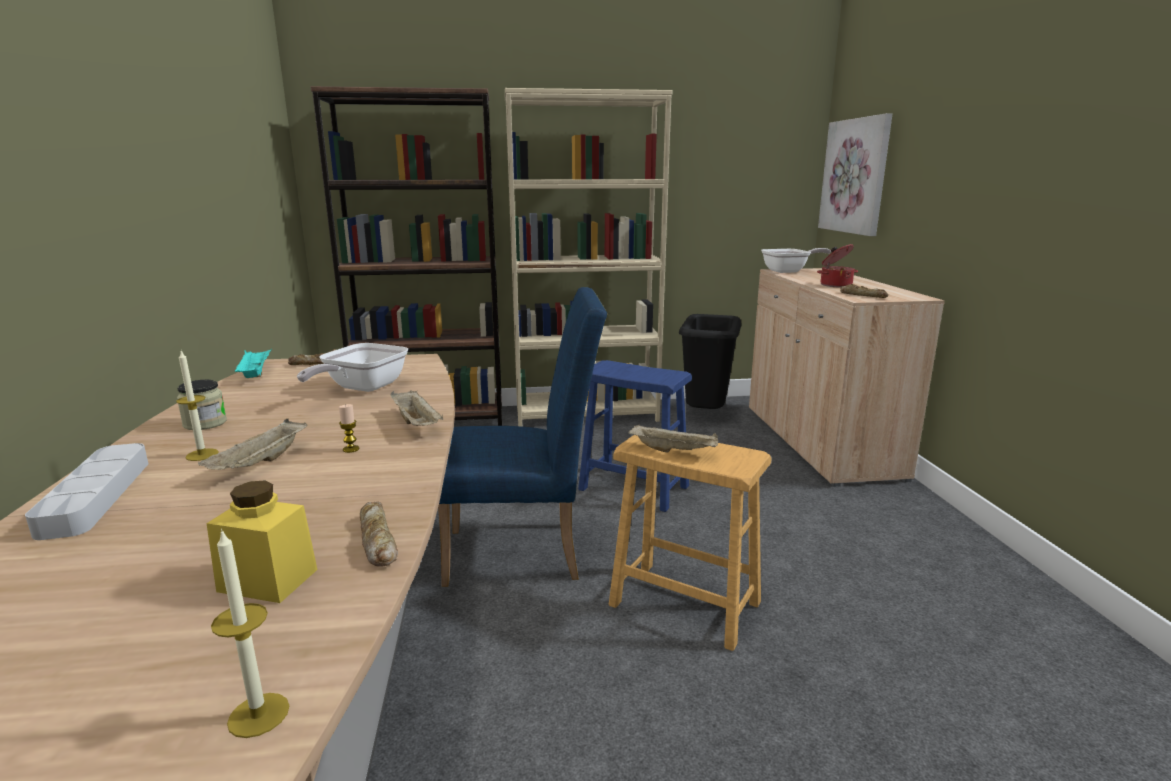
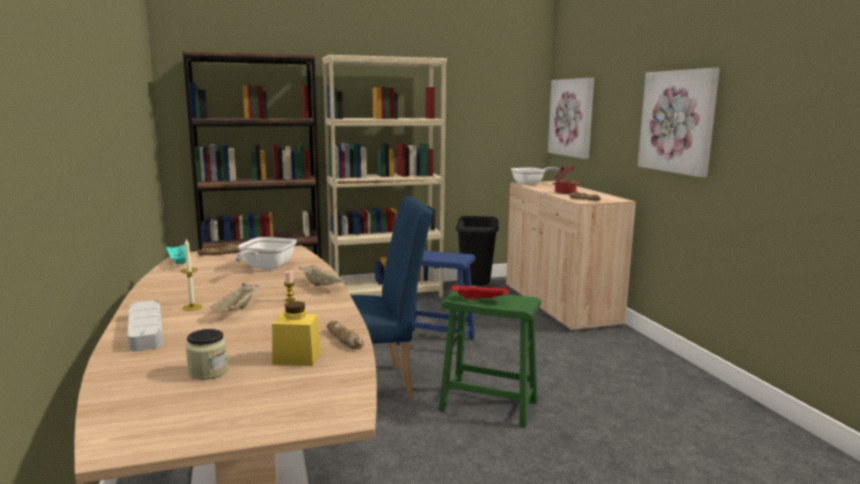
camera: 10 degrees left, 5 degrees down
jar [177,380,227,430] -> jar moved to [186,329,228,380]
candle [211,529,289,738] -> none
brown stool [609,435,772,651] -> green stool [439,290,541,428]
beige tray [629,424,718,453] -> red tray [451,285,509,301]
none -> picture [638,68,720,177]

